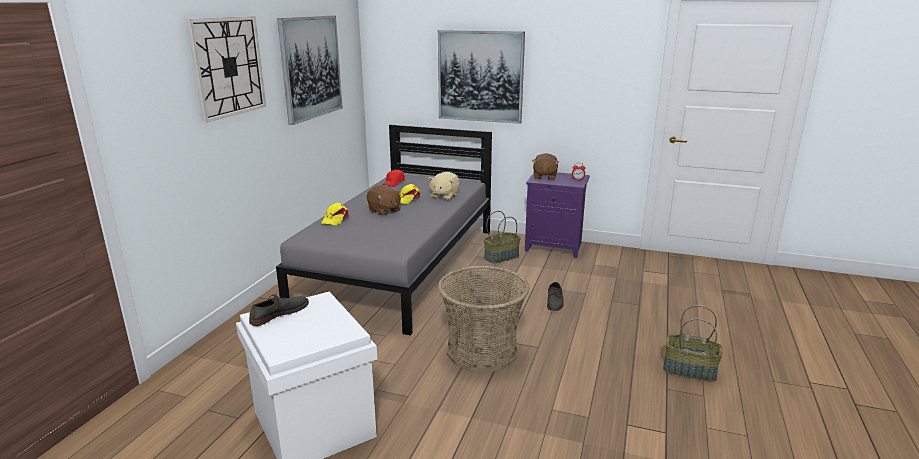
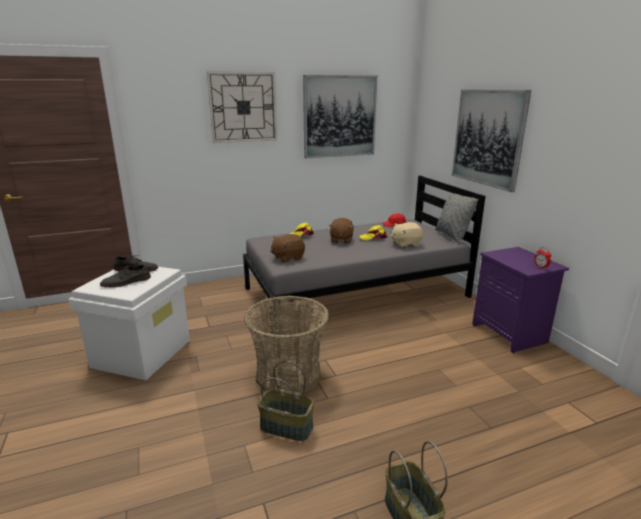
camera: 50 degrees right, 0 degrees up
basket [484,211,521,264] -> basket moved to [257,361,314,441]
brown plush toy [532,153,559,180] -> brown plush toy moved to [270,234,305,263]
grey shoe [547,282,563,311] -> grey shoe moved to [100,265,151,288]
none -> grey pillow [435,193,478,244]

